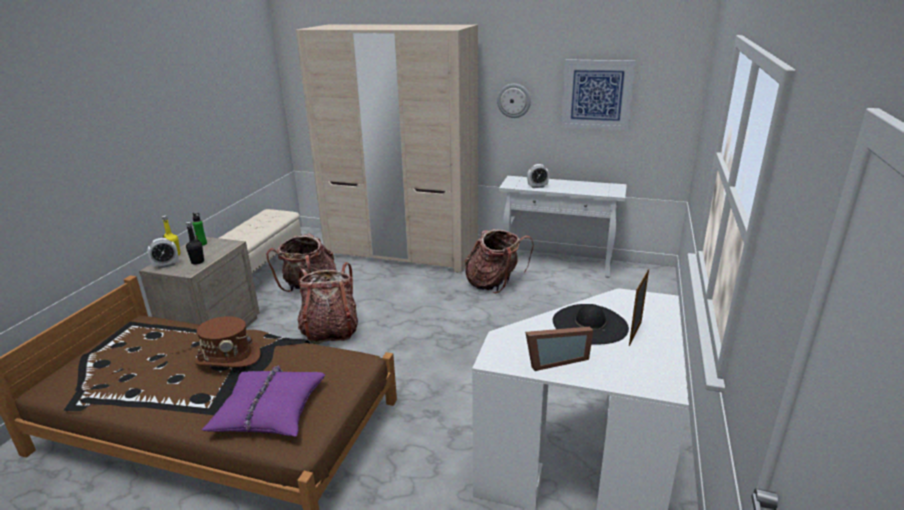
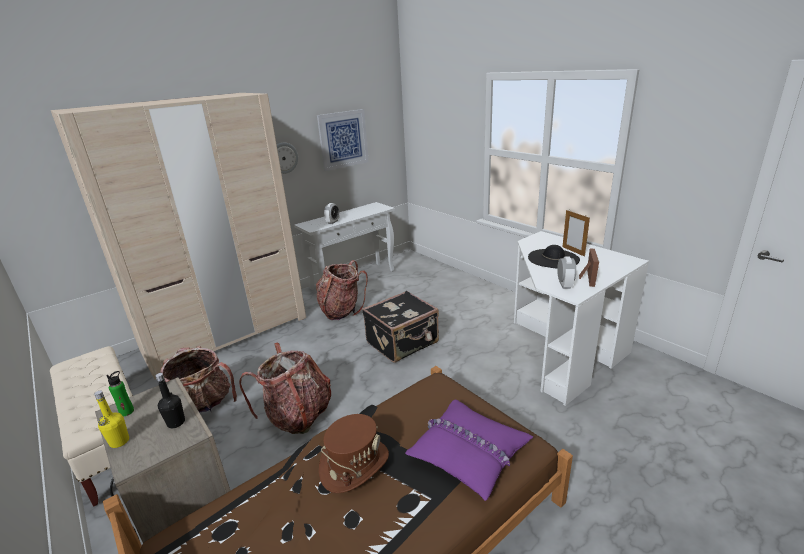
camera: 55 degrees left, 0 degrees up
alarm clock [147,238,179,269] -> alarm clock moved to [557,256,576,289]
none -> black suitcase [362,291,439,363]

